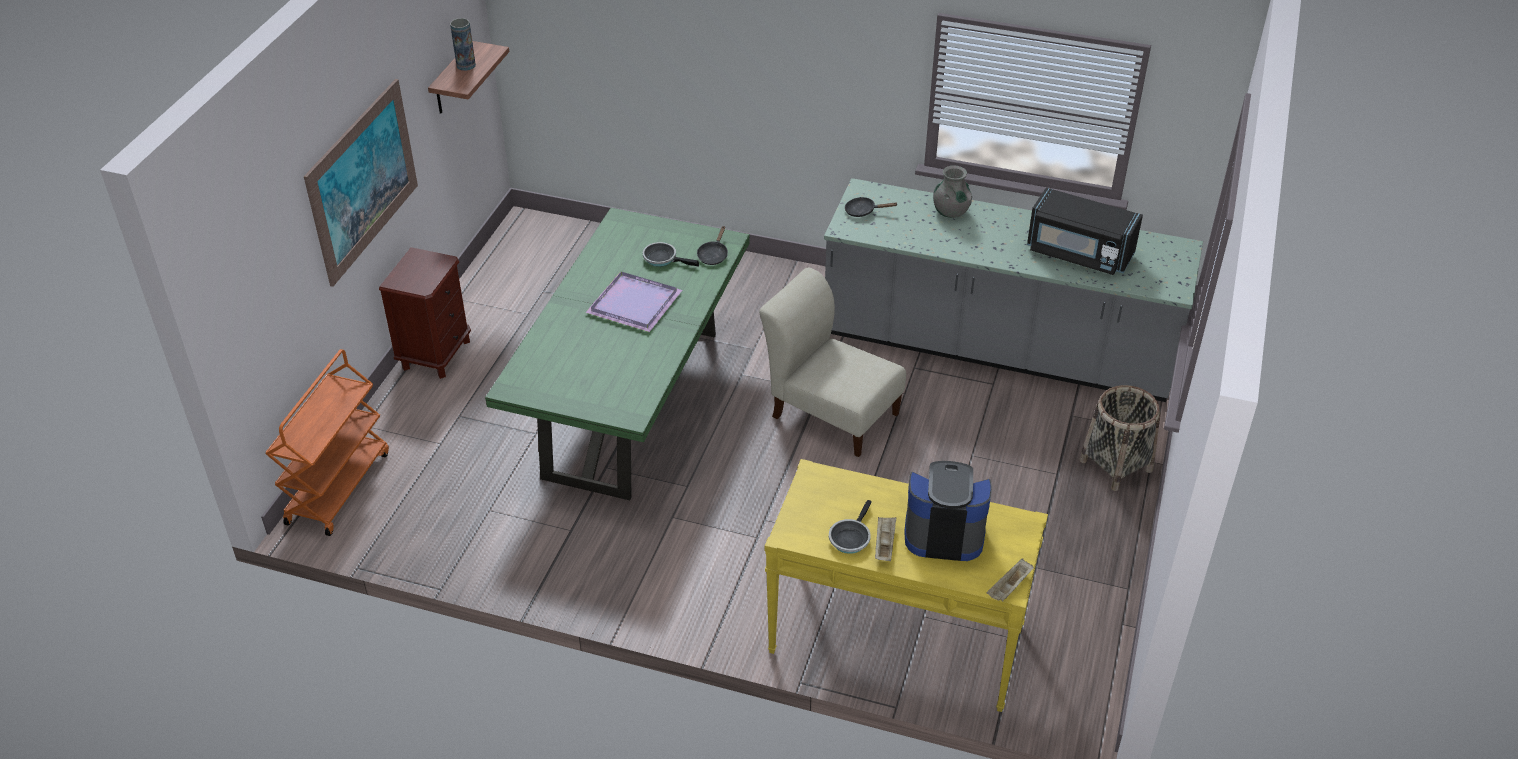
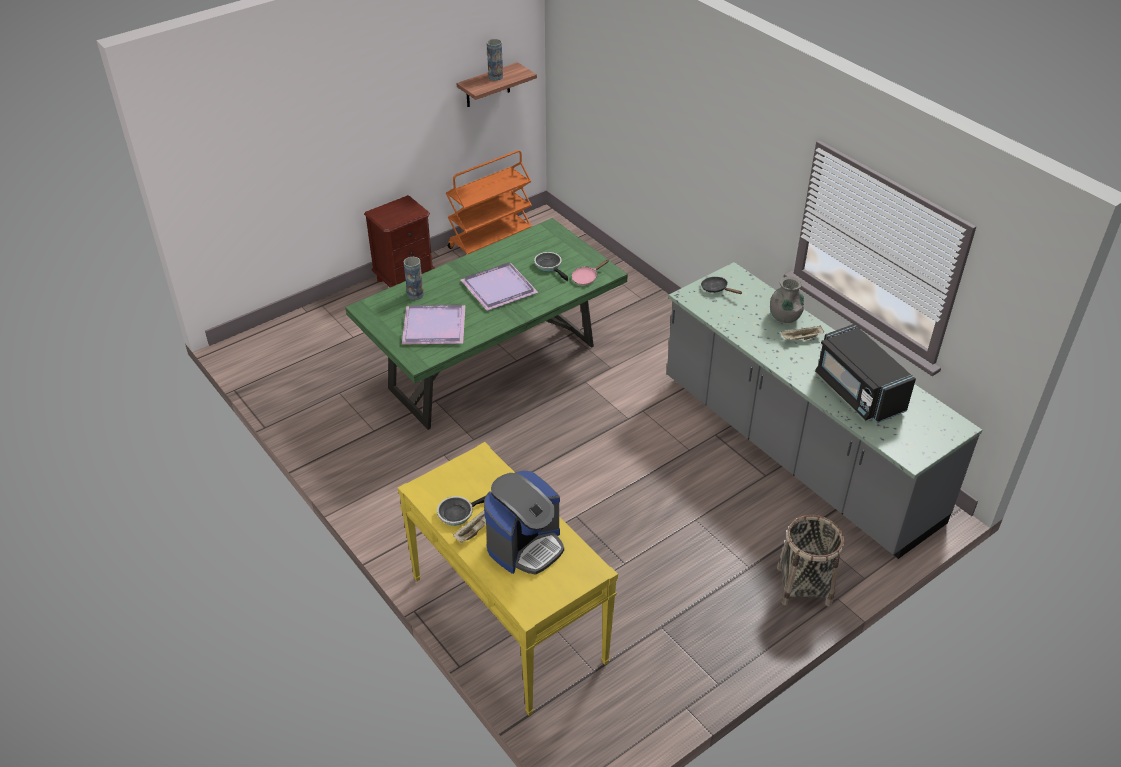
camera: 35 degrees right, 0 degrees up
orange cart [265,349,389,536] -> orange cart moved to [446,150,532,254]
picture [304,79,418,287] -> none
black frying pan [697,226,728,265] -> pink frying pan [572,259,609,285]
beige chair [759,268,906,457] -> none
coffee machine [904,461,992,561] -> coffee machine turned 90 degrees clockwise [484,471,564,574]
beige tray [987,558,1034,602] -> beige tray moved to [781,326,824,340]
none -> purple tray [402,304,466,345]
none -> vase [404,257,424,300]

